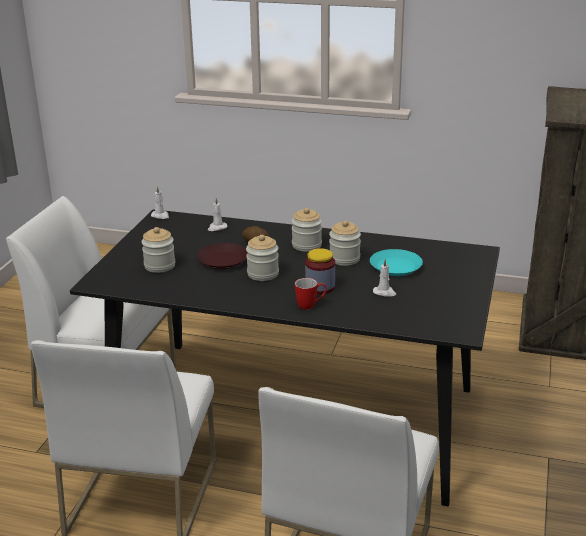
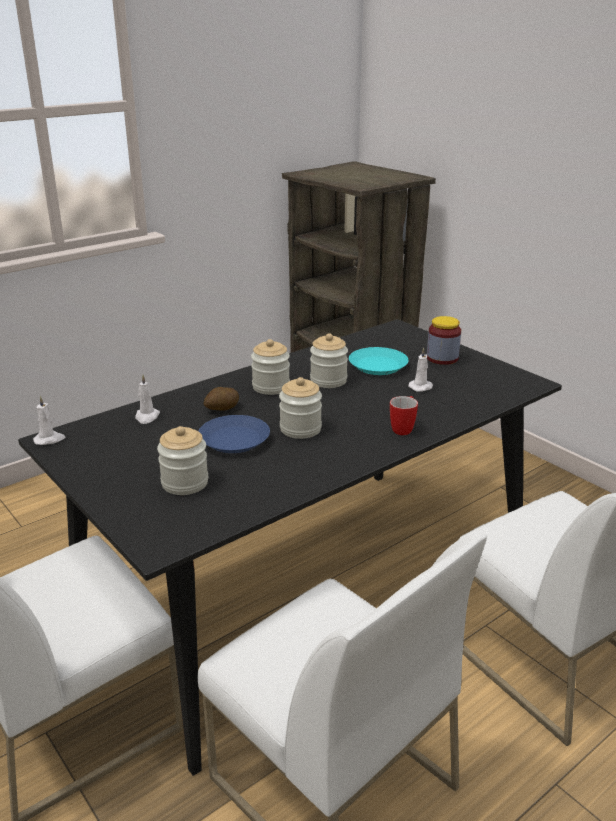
camera: 55 degrees left, 0 degrees up
brown plate [197,243,248,269] -> blue plate [199,415,270,453]
jar [305,248,335,294] -> jar moved to [427,316,461,365]

